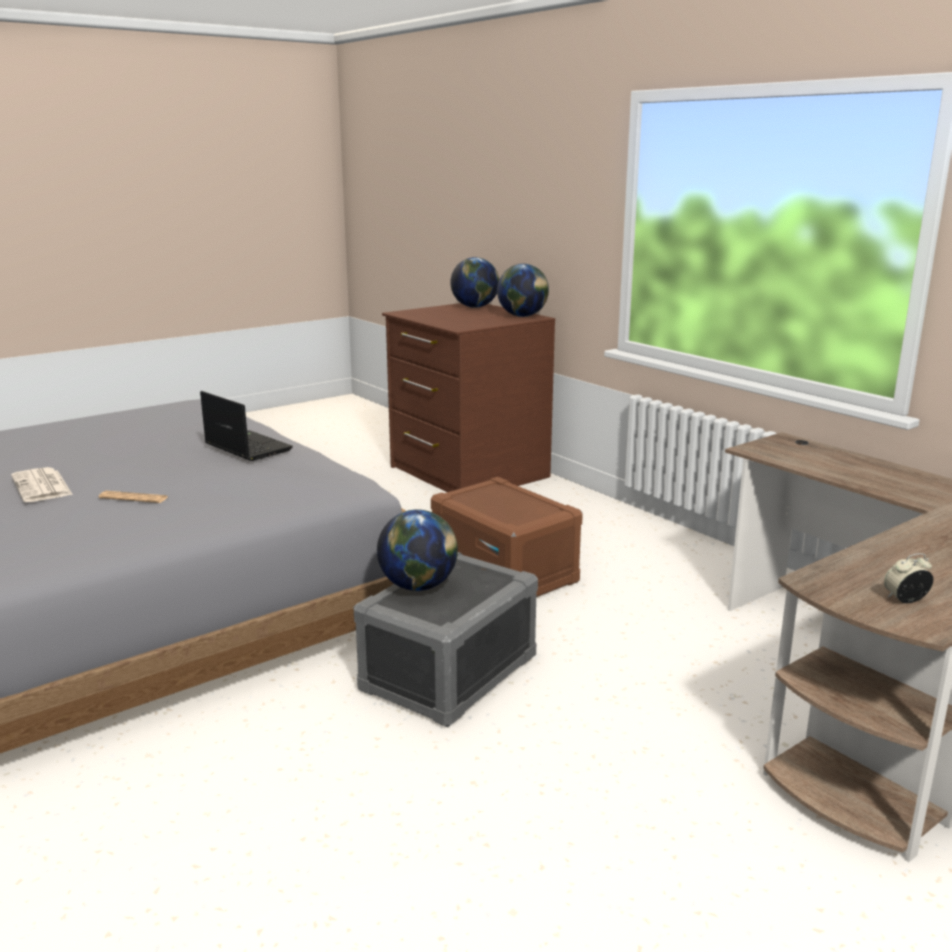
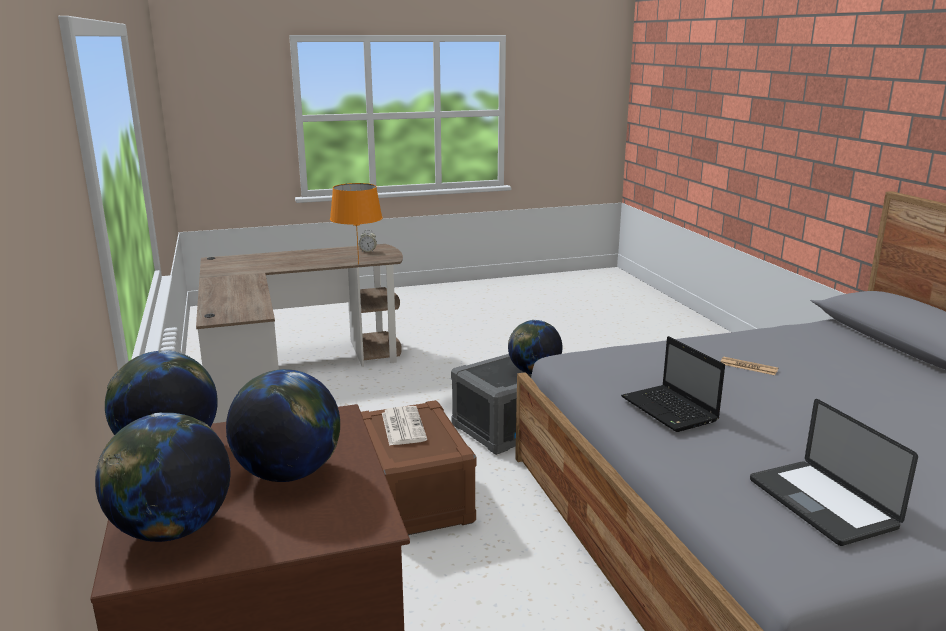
camera: 160 degrees left, 0 degrees up
newspaper [11,467,73,502] -> newspaper moved to [382,406,427,446]
none -> globe [226,369,340,482]
none -> orange table lamp [330,183,382,264]
none -> laptop [750,399,918,546]

